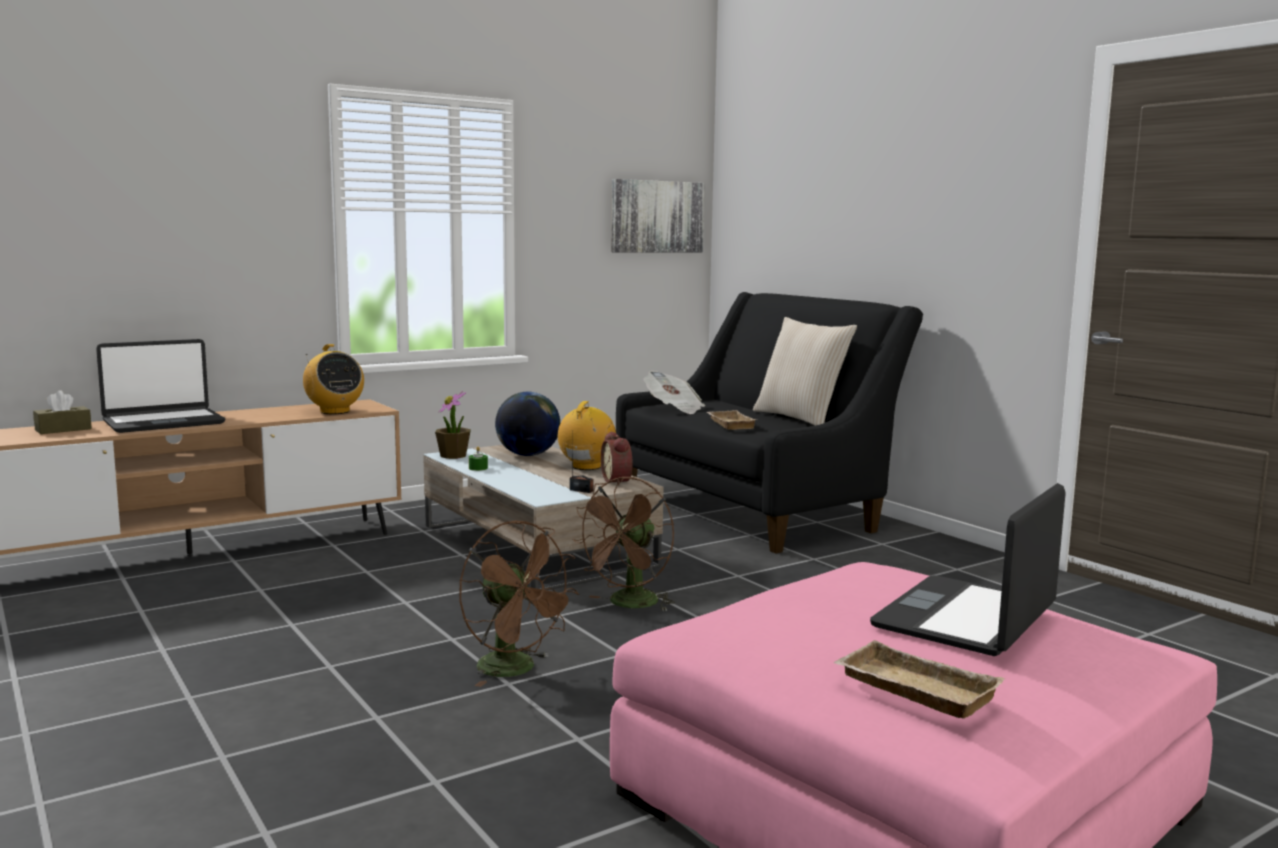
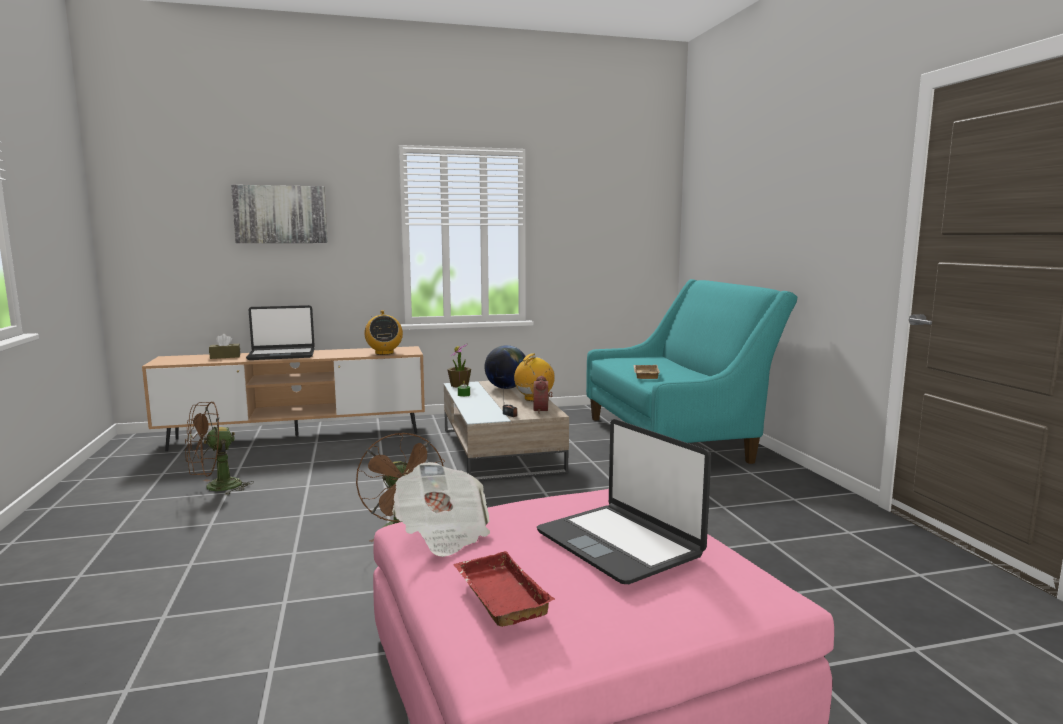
camera: 20 degrees right, 0 degrees up
brown fan [572,477,675,611] -> brown fan moved to [185,402,254,495]
picture [611,179,705,253] -> picture moved to [231,185,328,243]
black sofa [616,292,923,554] -> turquoise sofa [586,279,797,464]
newspaper [643,371,705,414] -> newspaper moved to [392,462,490,557]
beige pillow [753,317,857,426] -> none
beige tray [834,640,1005,719] -> red tray [453,551,555,627]
laptop [870,483,1066,656] -> laptop turned 90 degrees counterclockwise [537,419,711,584]

